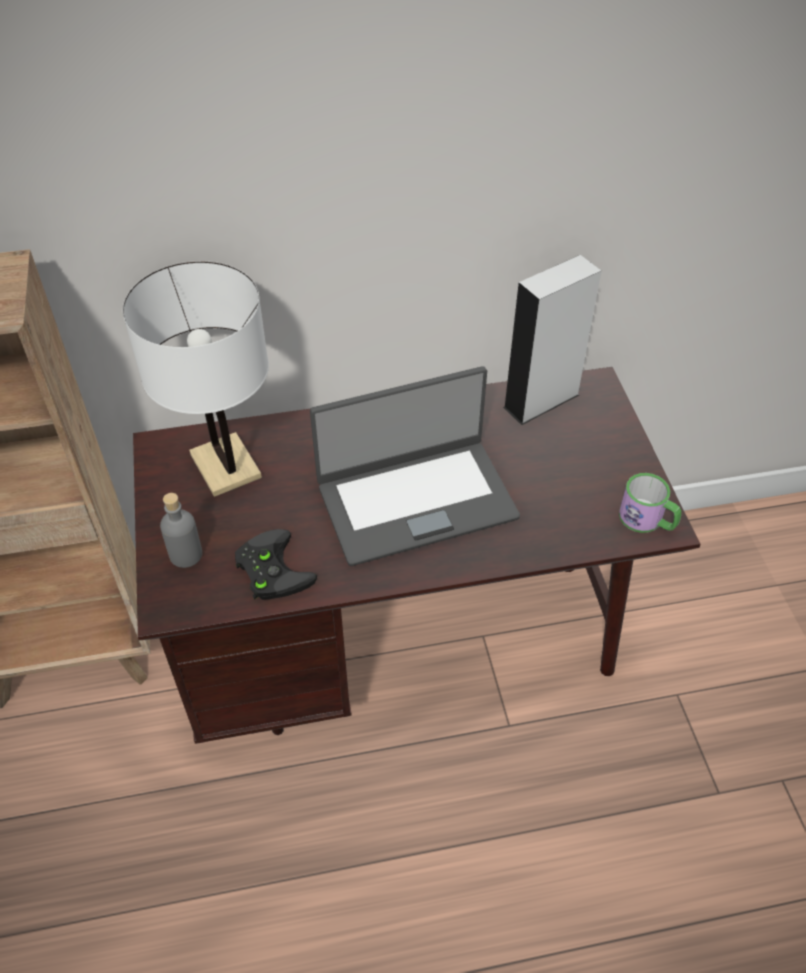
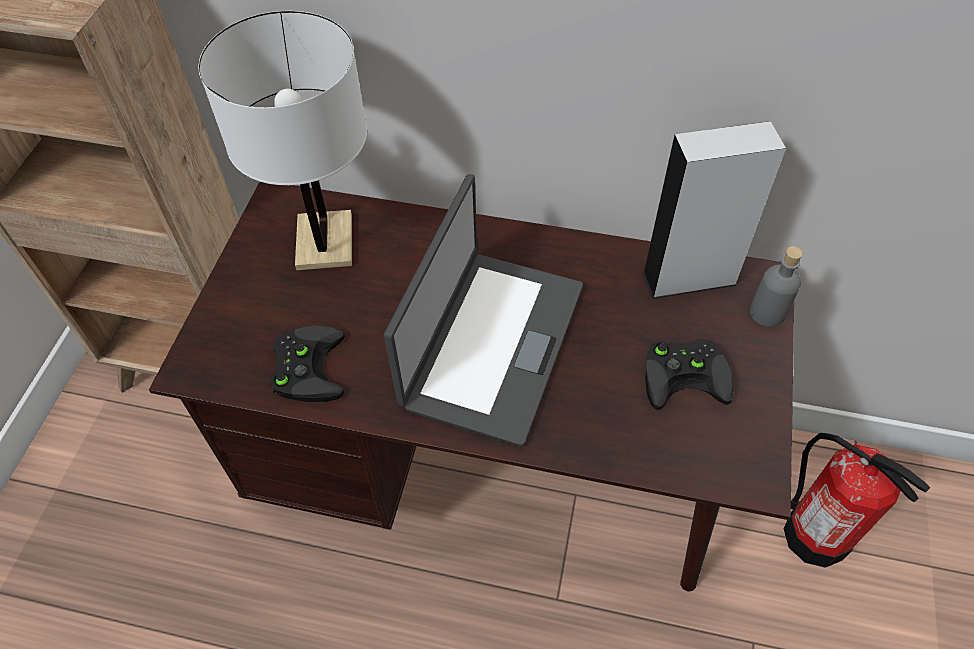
camera: 25 degrees right, 5 degrees up
grey bottle [160,493,202,568] -> grey bottle moved to [750,246,803,327]
laptop [310,366,520,566] -> laptop turned 75 degrees counterclockwise [384,174,583,447]
mug [619,473,681,533] -> none
none -> black game controller [645,338,733,410]
none -> fire extinguisher [783,433,930,568]

